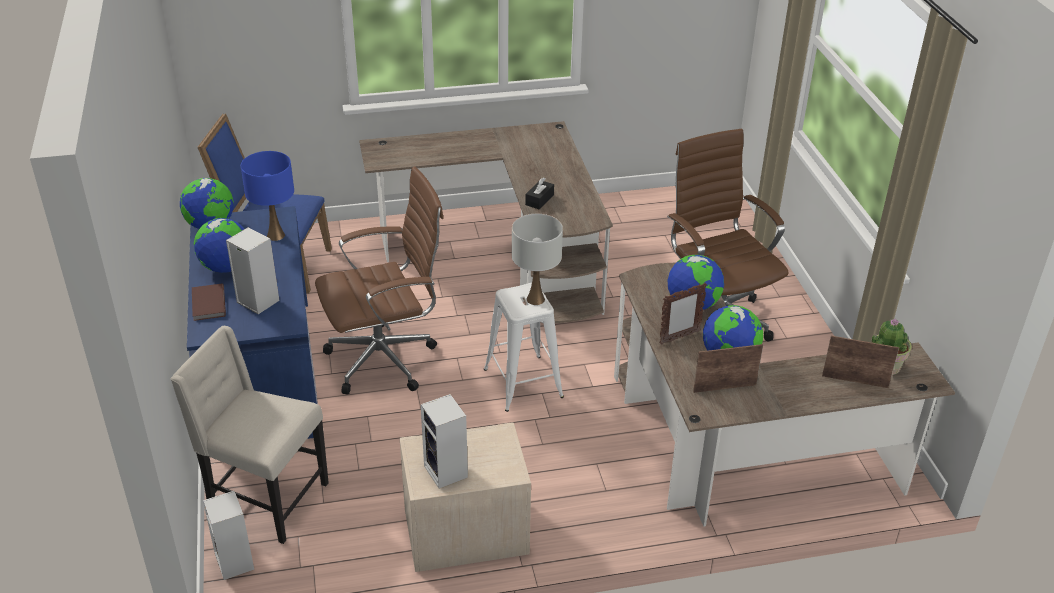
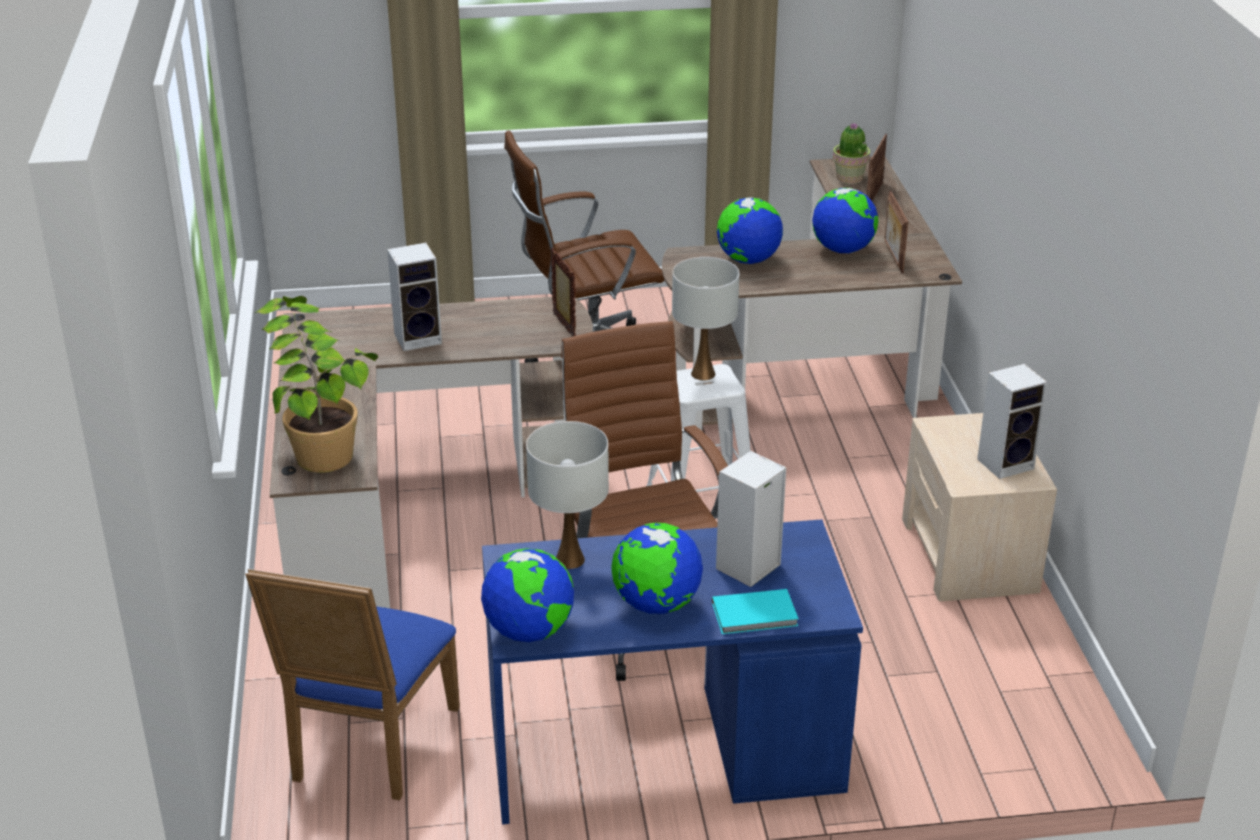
camera: 85 degrees left, 5 degrees down
beige chair [170,326,329,544] -> none
brown book [192,284,226,321] -> turquoise book [712,589,799,634]
speaker [203,491,254,580] -> speaker moved to [387,243,442,351]
blue table lamp [241,151,294,241] -> white table lamp [526,421,609,569]
black tissue box [525,177,554,210] -> none
picture frame [659,283,707,345] -> picture frame moved to [551,248,576,336]
none -> potted plant [255,296,378,473]

